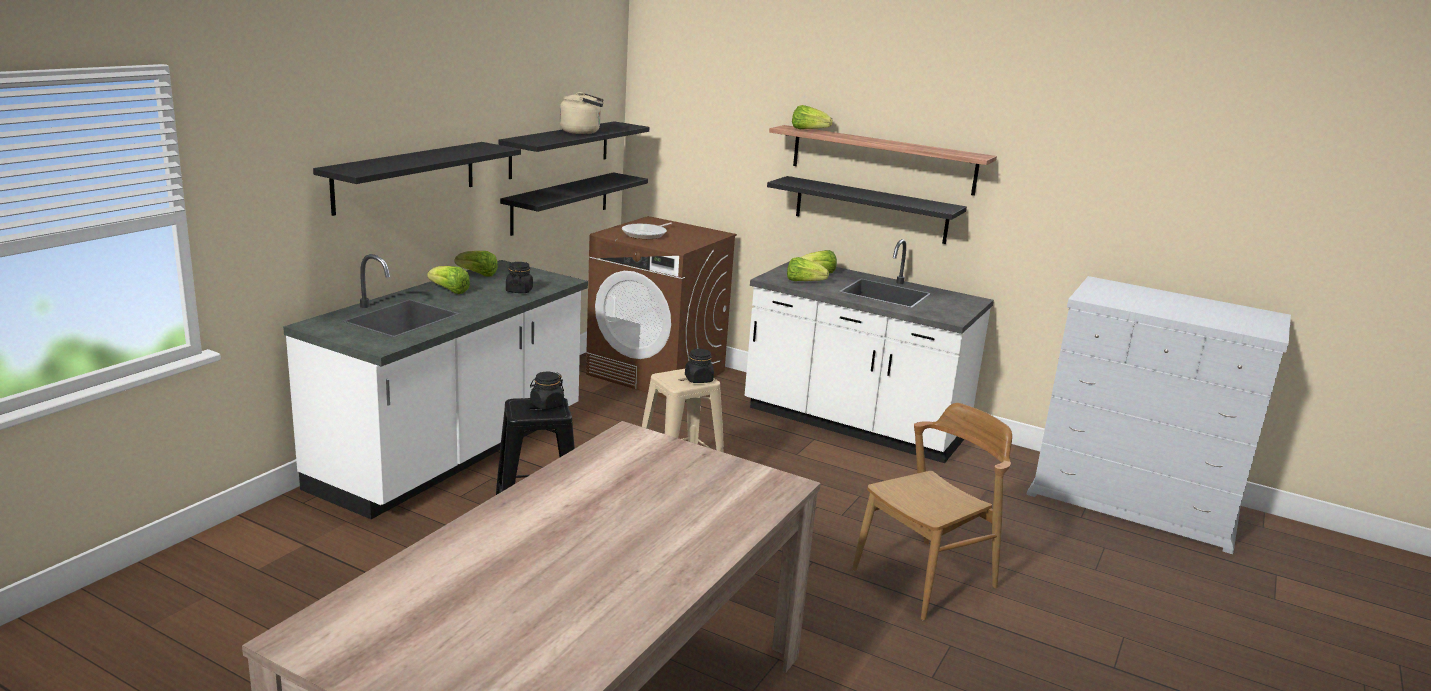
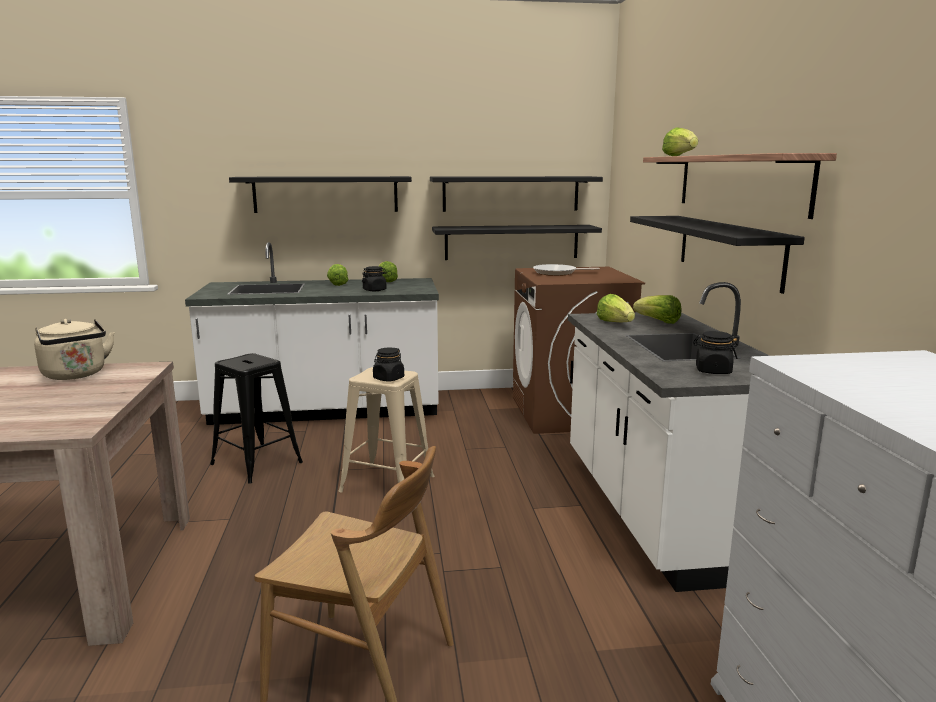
camera: 55 degrees right, 5 degrees down
black jar [530,372,564,410] -> black jar moved to [693,331,738,374]
beige kettle [560,92,604,134] -> beige kettle moved to [34,319,115,380]

